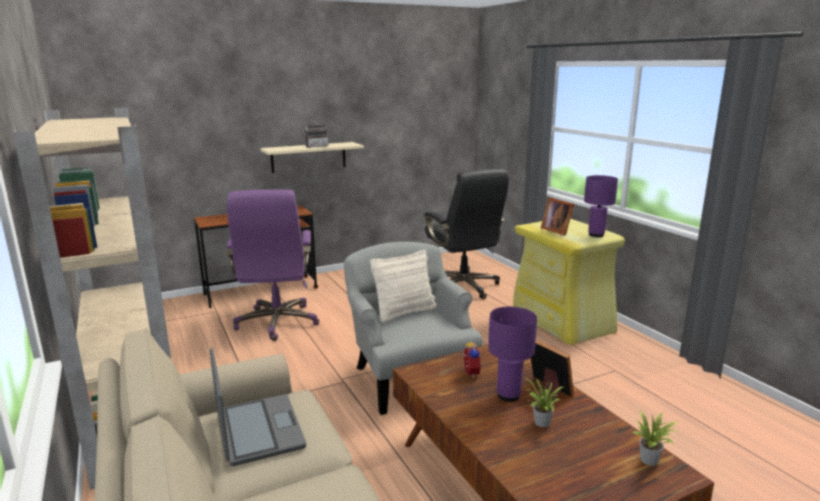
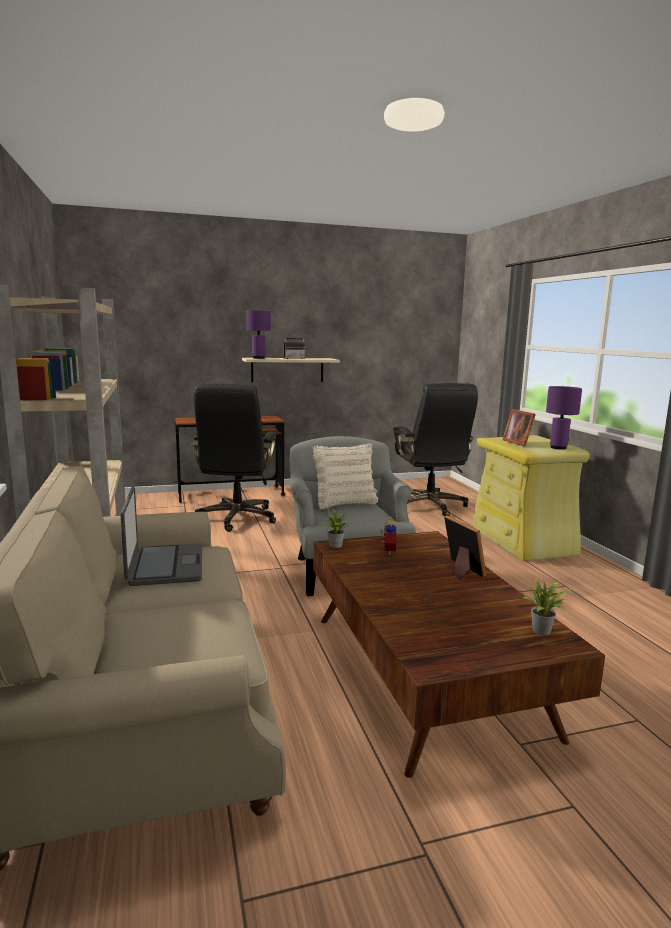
camera: 10 degrees right, 5 degrees down
purple office chair [225,189,319,341] -> black office chair [191,383,276,532]
purple table lamp [488,307,537,402] -> purple table lamp moved to [246,310,271,359]
potted plant [525,378,563,427] -> potted plant moved to [321,508,351,548]

